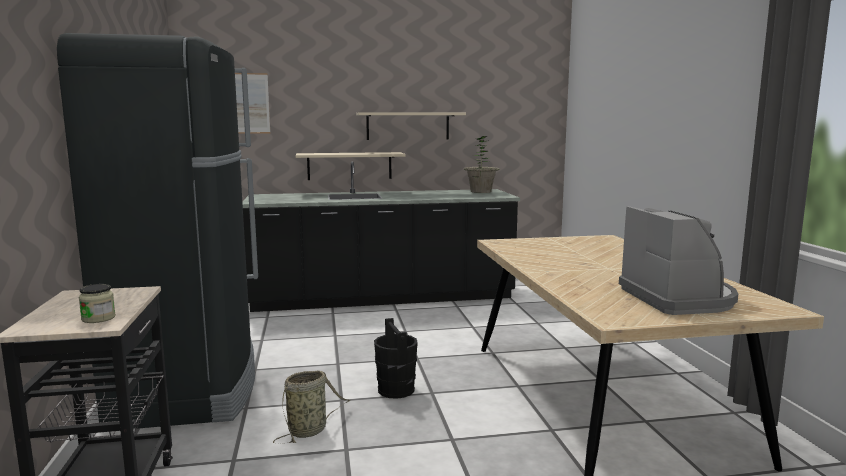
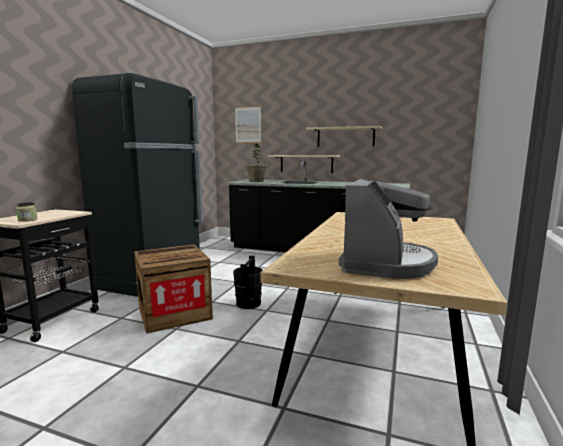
camera: 30 degrees right, 0 degrees up
basket [273,370,350,444] -> crate [134,244,213,334]
potted plant [464,136,499,193] -> potted plant moved to [244,144,268,182]

